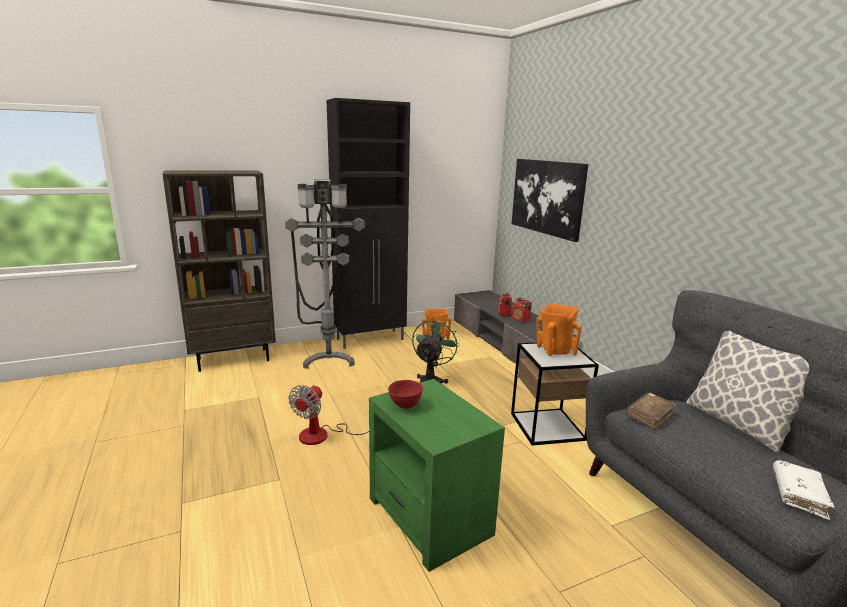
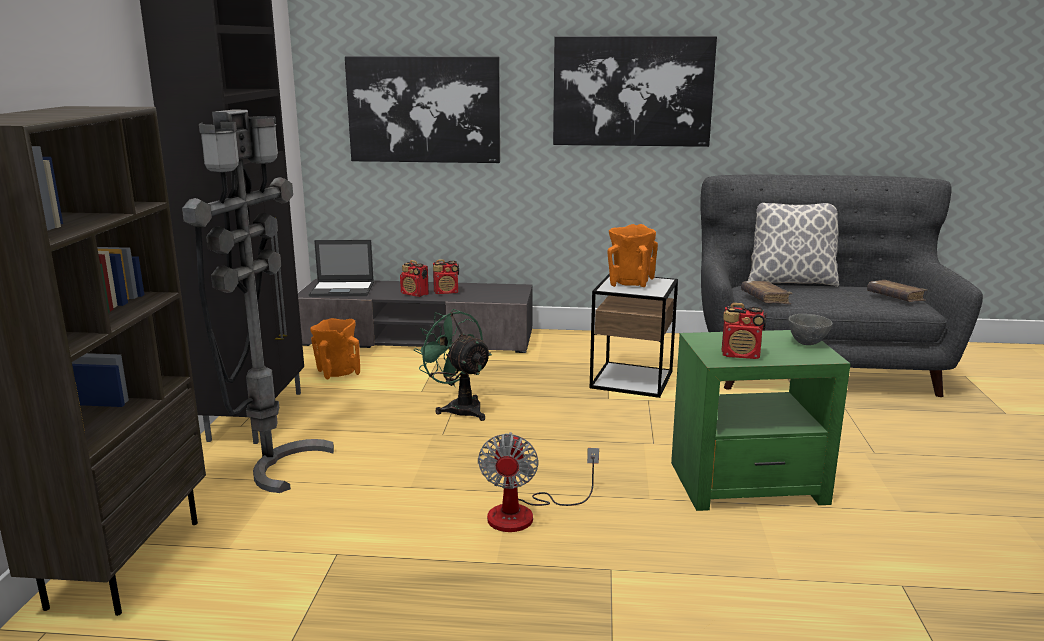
camera: 60 degrees left, 0 degrees up
fan [289,385,369,445] -> fan turned 45 degrees clockwise [478,432,599,532]
red bowl [388,380,423,409] -> radio [722,303,766,359]
white book [773,460,835,520] -> brown book [867,280,927,302]
none -> laptop [309,240,374,297]
none -> picture [553,36,717,147]
none -> grey bowl [788,314,833,345]

